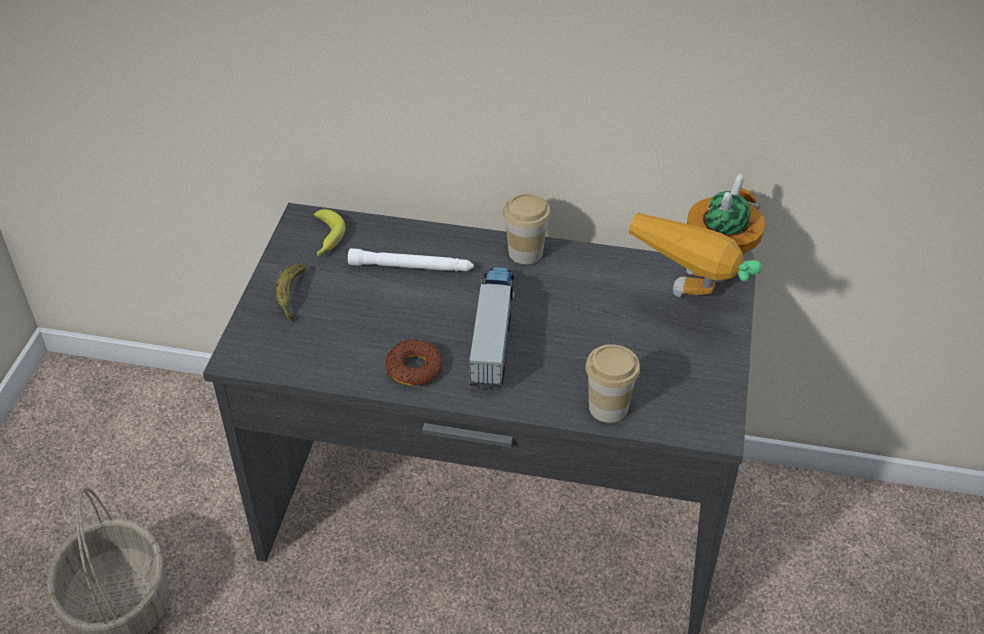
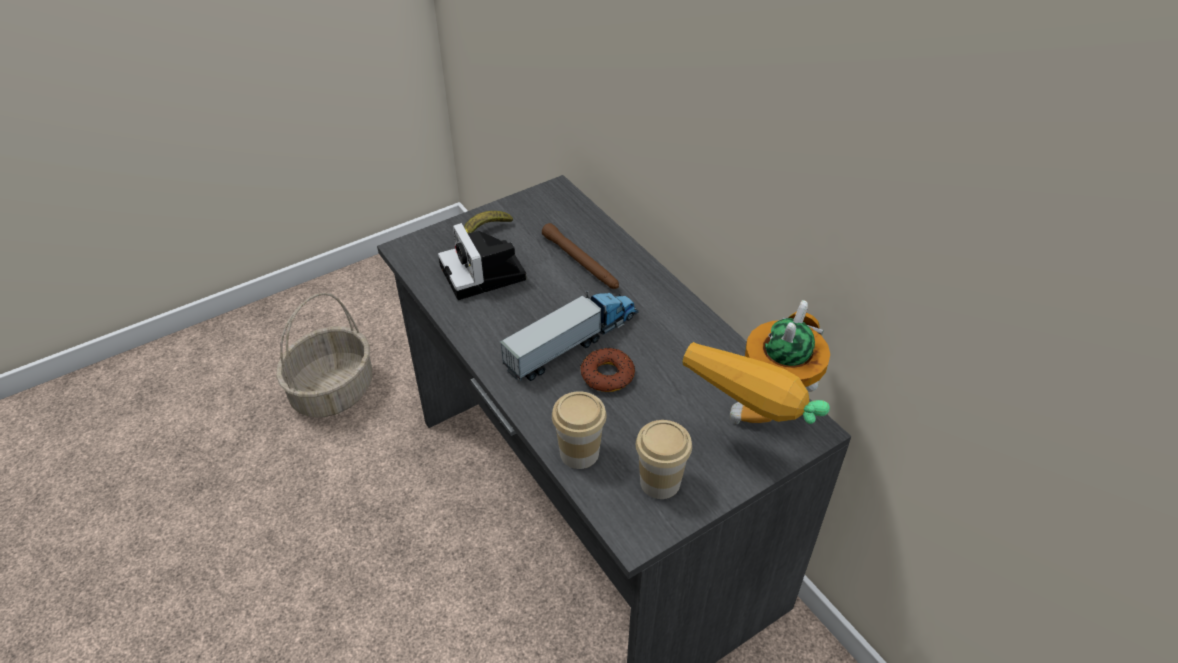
camera: 45 degrees right, 0 degrees up
banana [314,209,346,256] -> none
white flashlight [348,248,474,271] -> brown flashlight [542,223,619,289]
donut [385,339,443,386] -> donut moved to [580,347,635,392]
cup [503,193,551,264] -> cup moved to [636,420,692,499]
toy robot [629,174,765,297] -> toy robot turned 45 degrees counterclockwise [682,300,830,424]
none -> camera [438,223,526,300]

